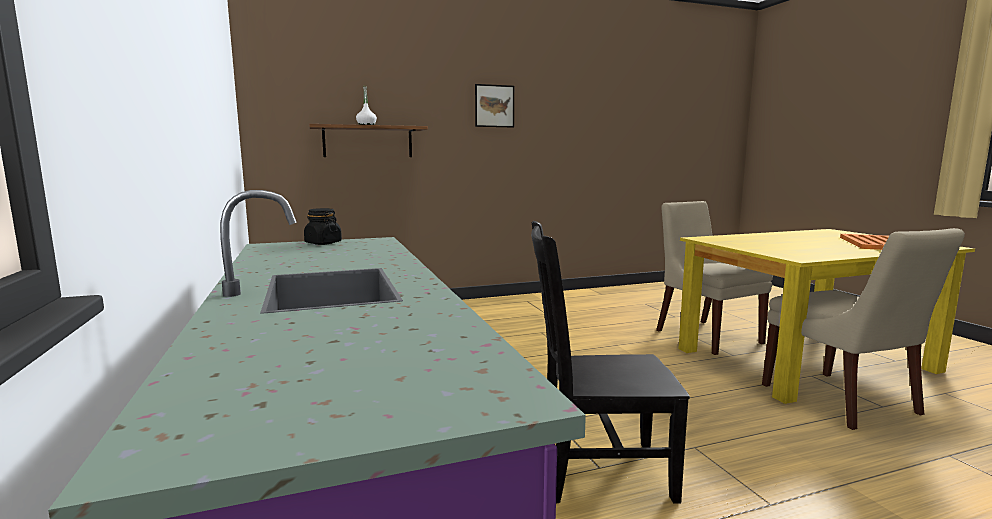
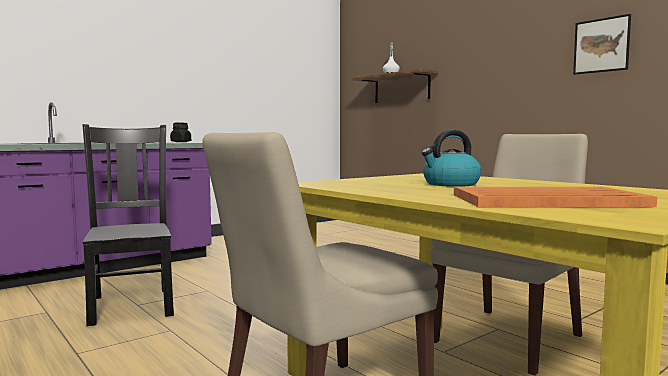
camera: 70 degrees right, 5 degrees down
picture [475,84,514,127] -> picture moved to [573,14,631,75]
none -> kettle [422,130,482,187]

